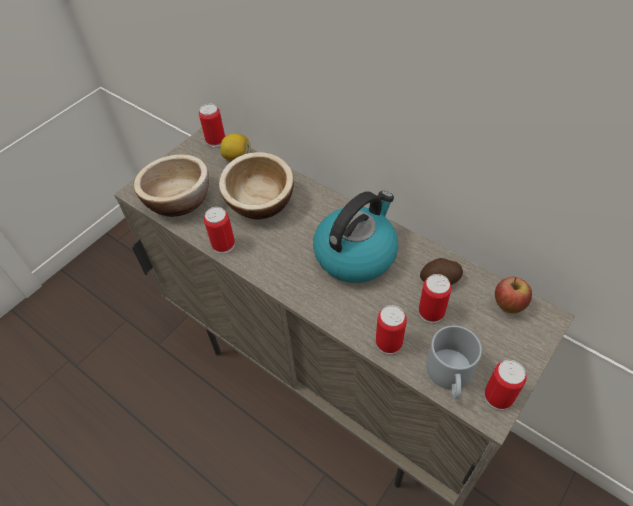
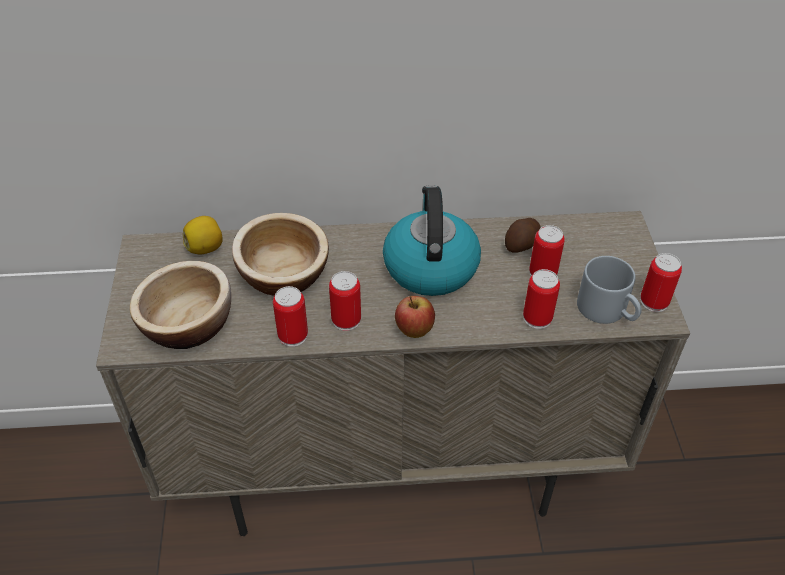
camera: 45 degrees left, 5 degrees down
can [199,104,225,147] -> can moved to [329,271,361,331]
apple [495,277,532,314] -> apple moved to [395,296,435,338]

